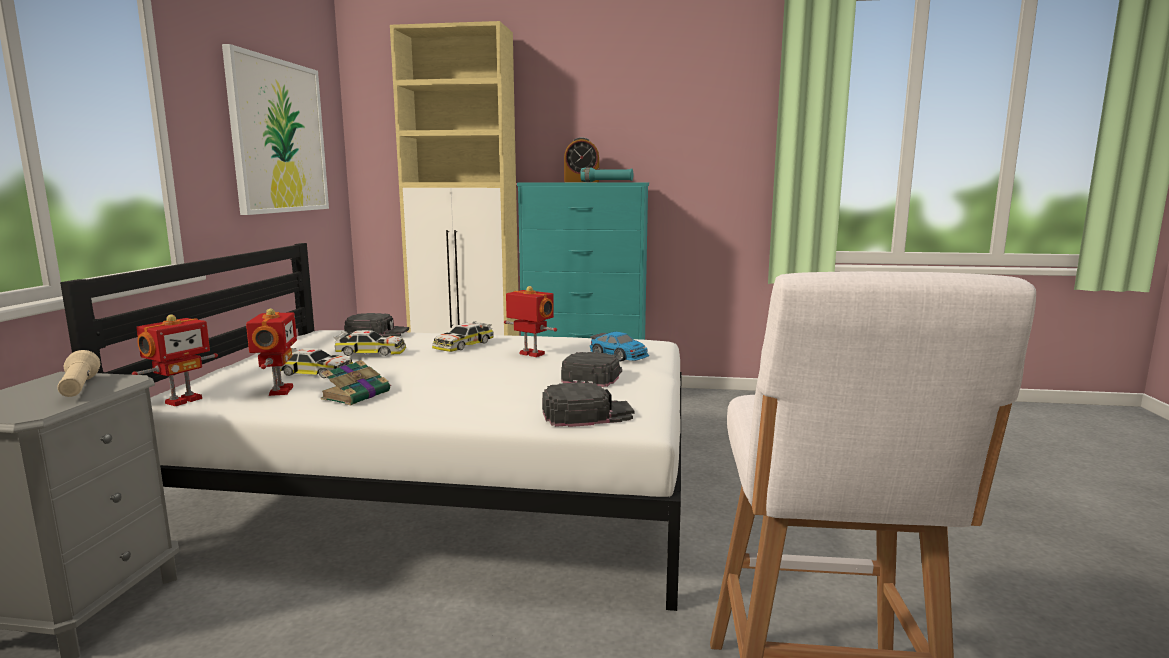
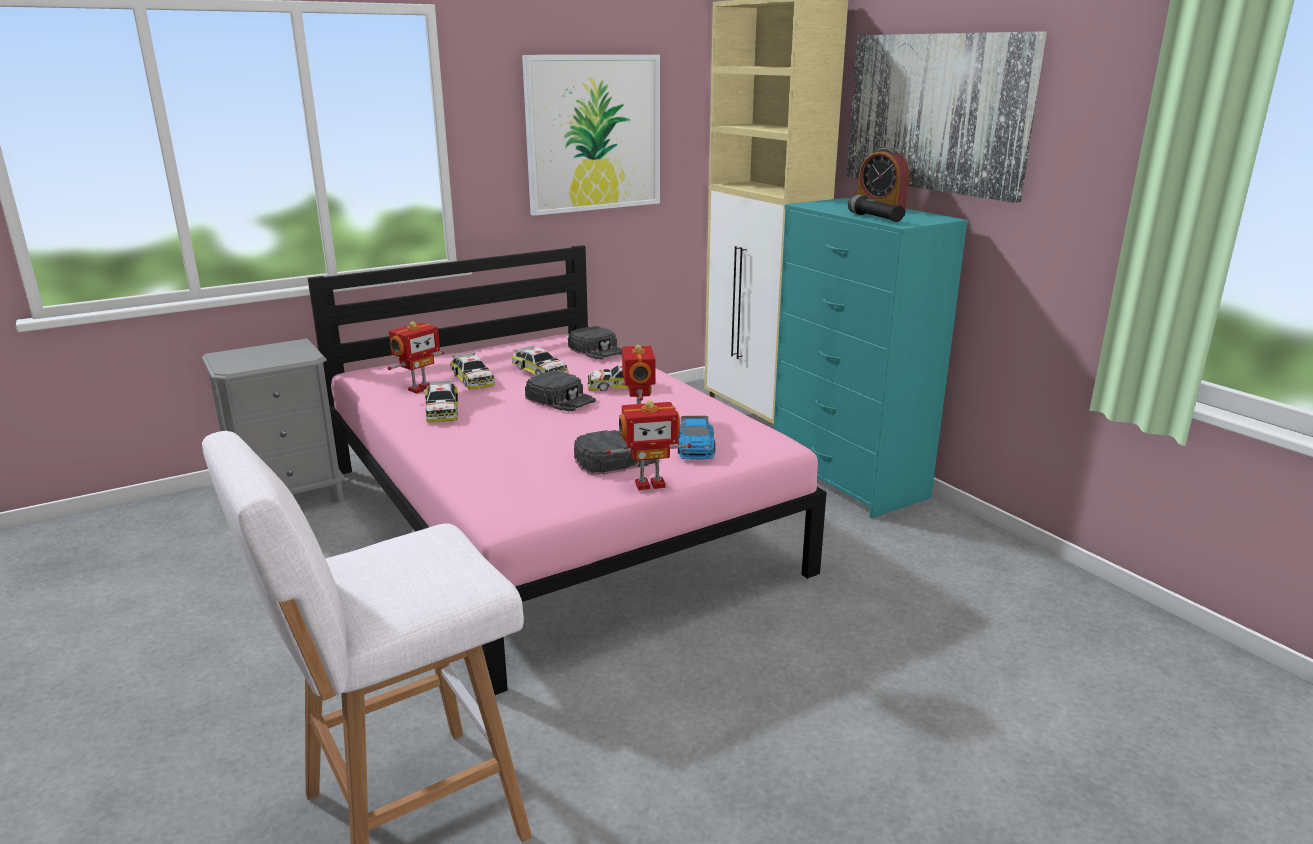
camera: 50 degrees right, 10 degrees up
beige flashlight [57,350,100,397] -> none
white bed [60,243,681,611] -> pink bed [308,245,827,695]
toy robot [132,314,218,406] -> toy robot moved to [607,400,692,490]
book [321,360,391,405] -> toy car [425,380,458,422]
black cap [542,382,634,427] -> black cap moved to [525,371,596,412]
turquoise flashlight [580,167,633,182] -> black flashlight [848,195,905,222]
none -> picture [847,31,1047,203]

